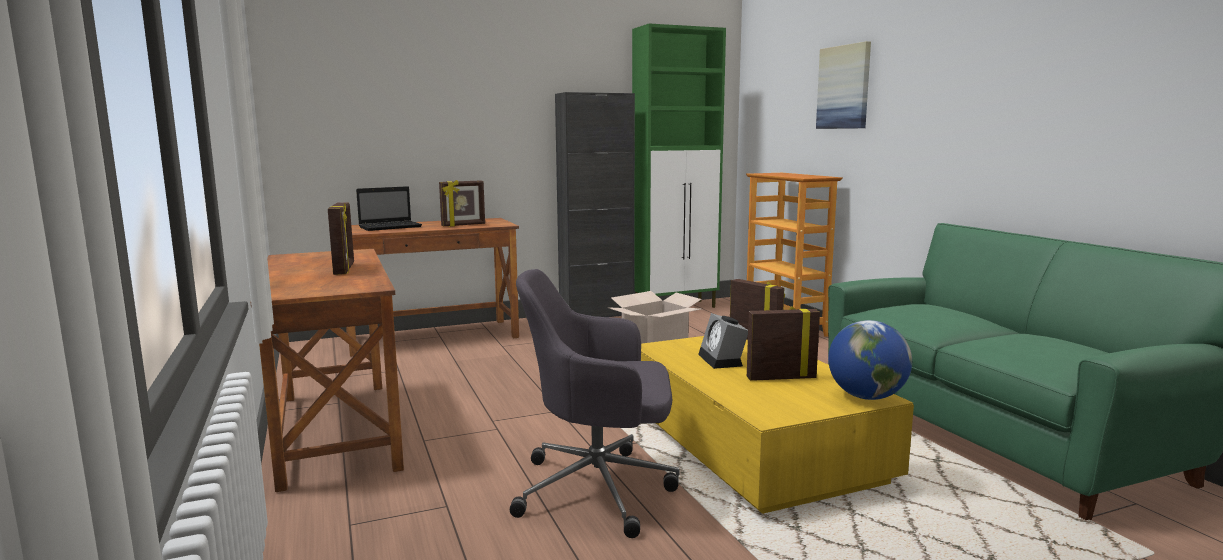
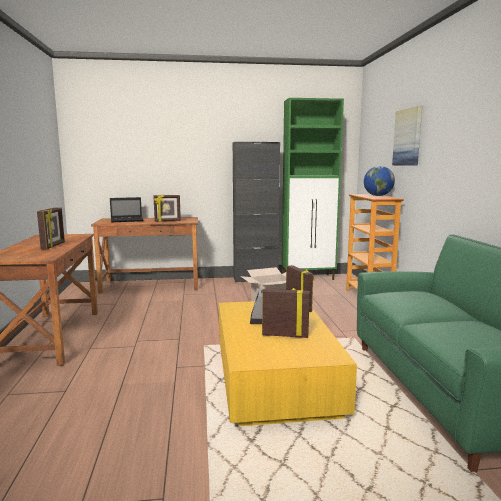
camera: 15 degrees right, 0 degrees up
grey office chair [510,269,680,538] -> none
globe [828,320,912,400] -> globe moved to [364,166,395,196]

